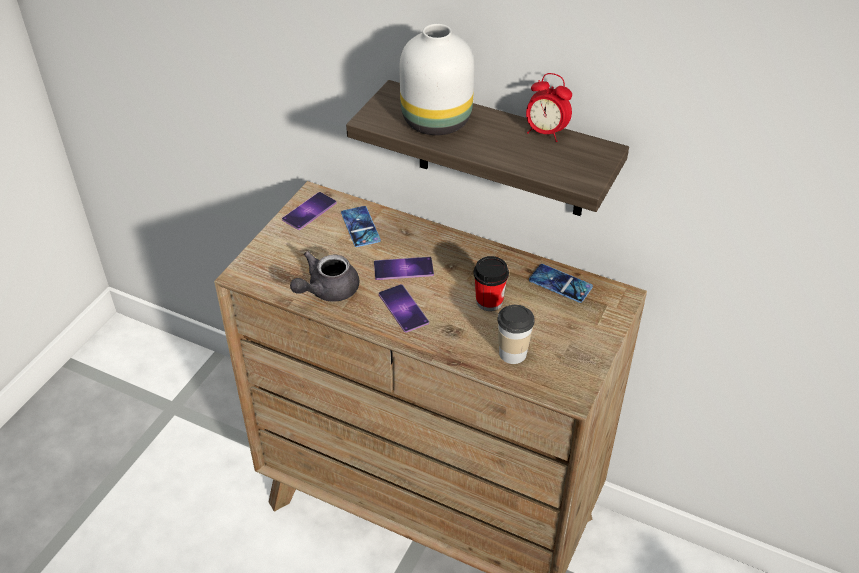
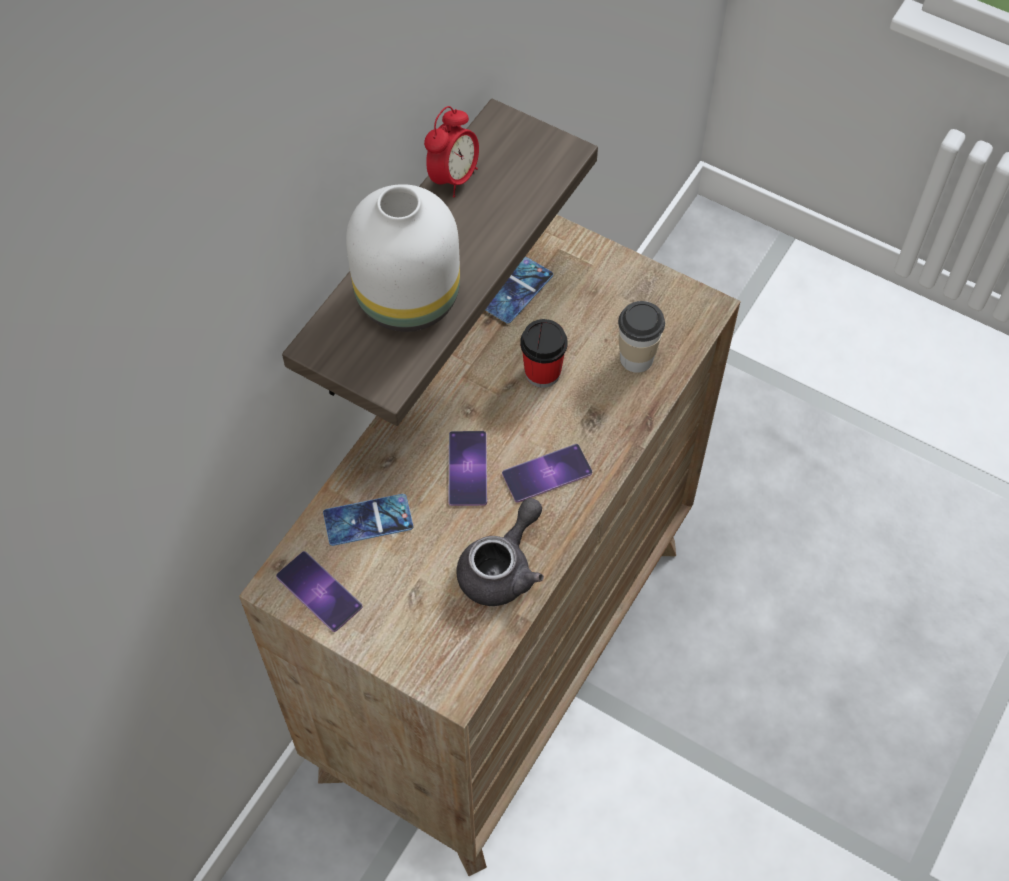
camera: 85 degrees left, 15 degrees up
grey teapot [290,251,359,302] -> grey teapot turned 105 degrees counterclockwise [456,498,544,606]

